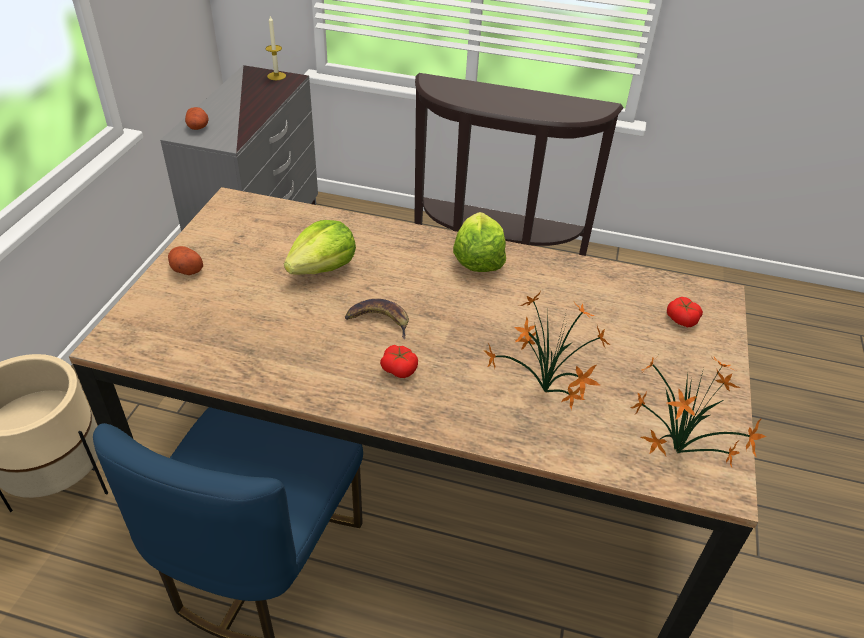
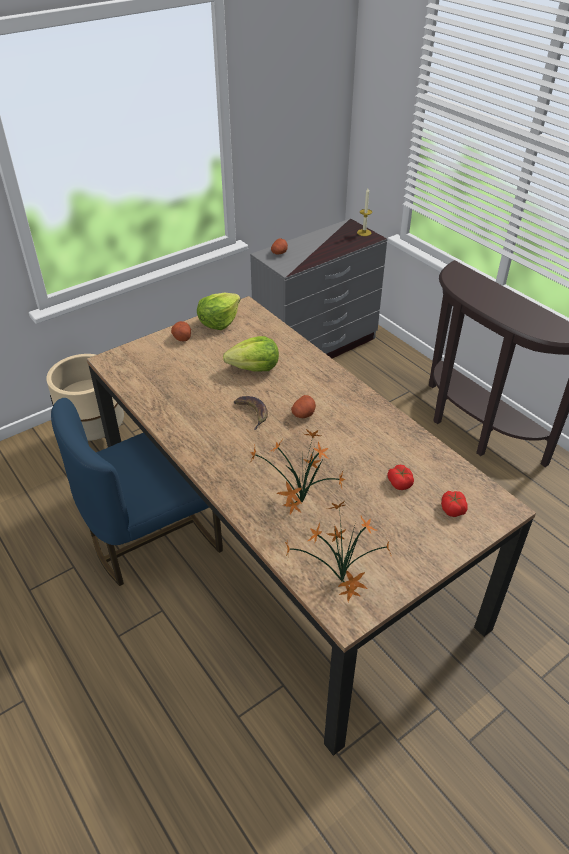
camera: 40 degrees right, 0 degrees up
tomato [380,345,418,378] -> tomato moved to [387,465,414,490]
lettuce [453,212,506,272] -> lettuce moved to [197,293,241,330]
none -> potato [291,395,316,418]

